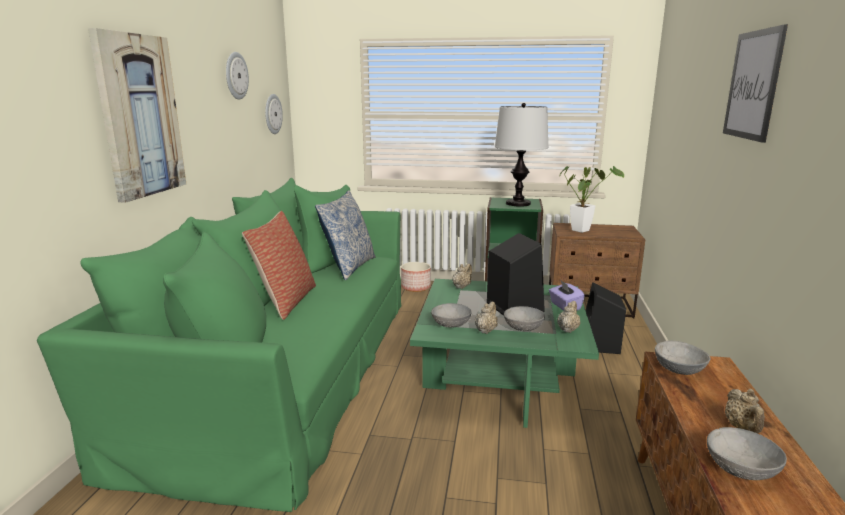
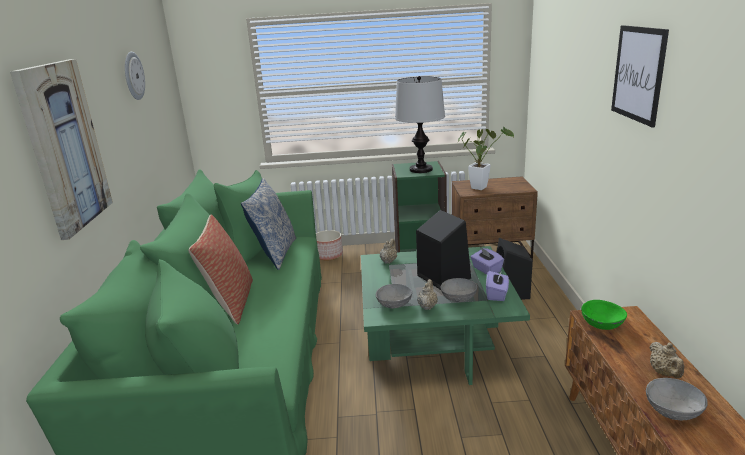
camera: 10 degrees left, 5 degrees up
wall clock [265,94,283,134] -> none
beige teapot [557,301,581,333] -> purple tissue box [486,270,509,301]
grey bowl [655,341,711,375] -> green bowl [581,300,627,330]

